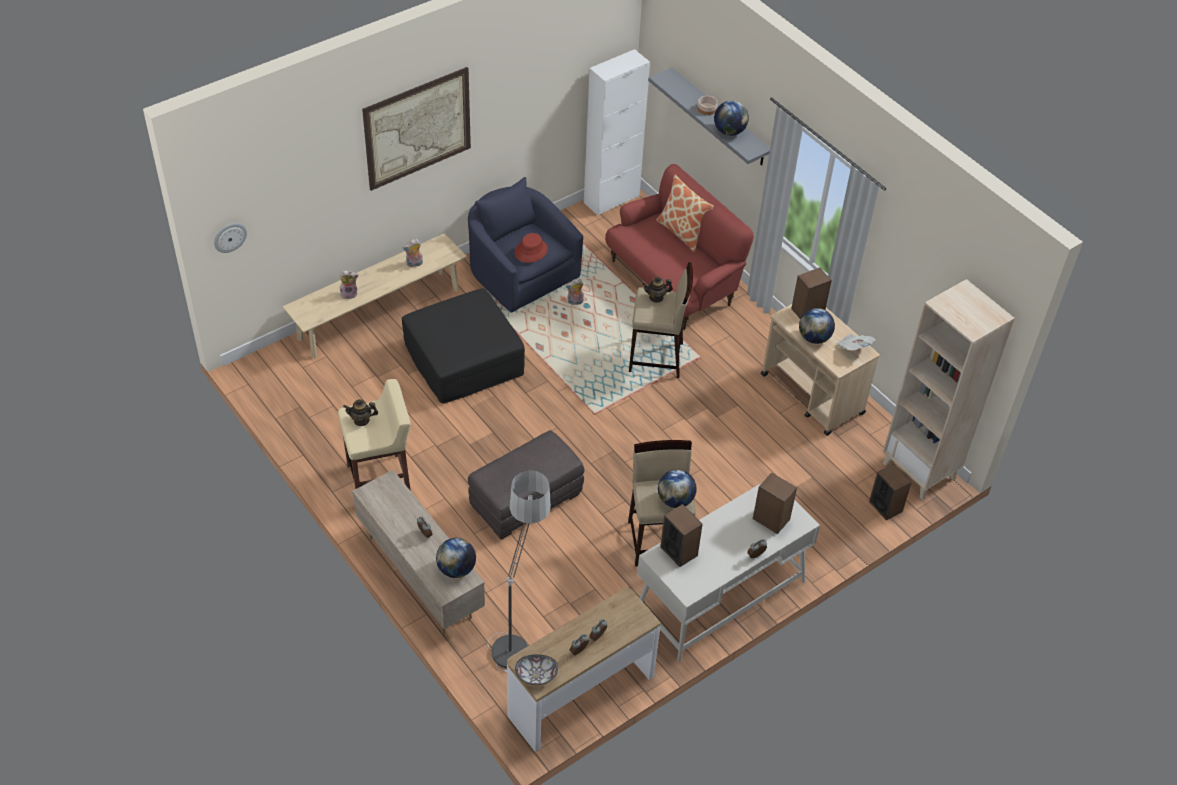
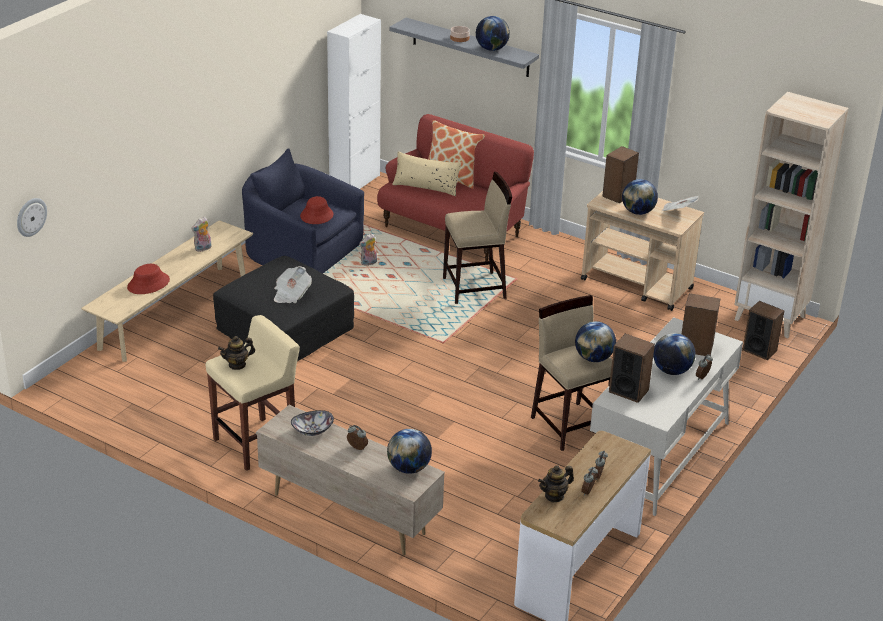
camera: 20 degrees left, 15 degrees down
plush toy [339,270,359,299] -> red hat [127,264,170,294]
picture [362,67,471,191] -> none
grey ottoman [468,430,585,540] -> none
floor lamp [488,470,551,673] -> none
bowl [515,655,558,685] -> bowl moved to [291,410,334,436]
teapot [642,277,673,303] -> teapot moved to [538,465,574,502]
none -> newspaper [274,266,312,303]
none -> beige pillow [392,151,461,196]
none -> globe [653,333,695,375]

